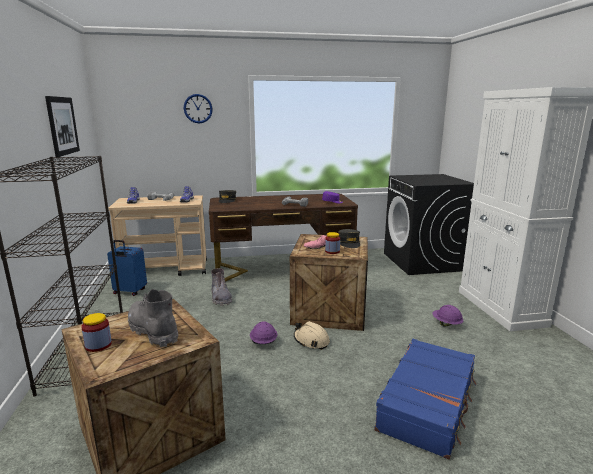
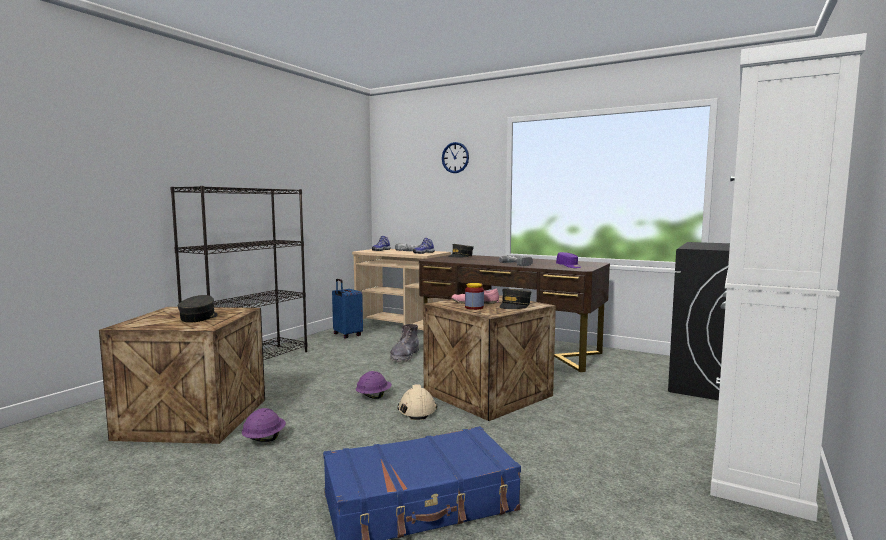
camera: 40 degrees right, 10 degrees down
picture [45,96,80,157] -> none
jar [81,313,112,352] -> none
grey boot [128,289,178,347] -> grey cap [178,295,218,323]
purple hard hat [432,305,463,326] -> purple hard hat moved to [242,408,286,442]

